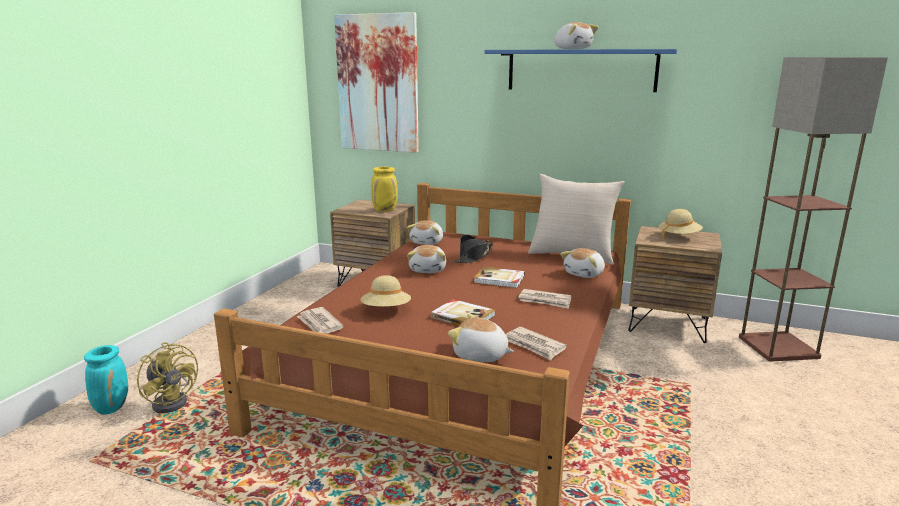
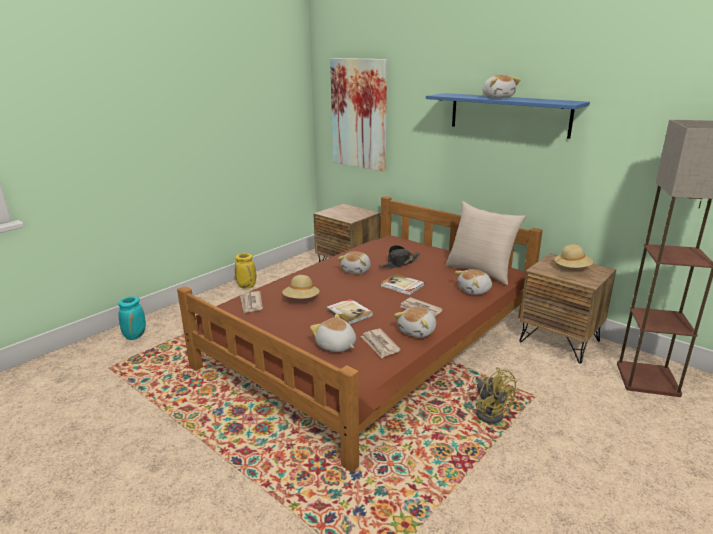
camera: 20 degrees right, 5 degrees up
yellow fan [137,342,198,413] -> yellow fan moved to [476,367,517,424]
yellow vase [371,167,398,212] -> yellow vase moved to [235,253,256,289]
plush toy [407,220,443,245] -> plush toy moved to [394,307,436,338]

